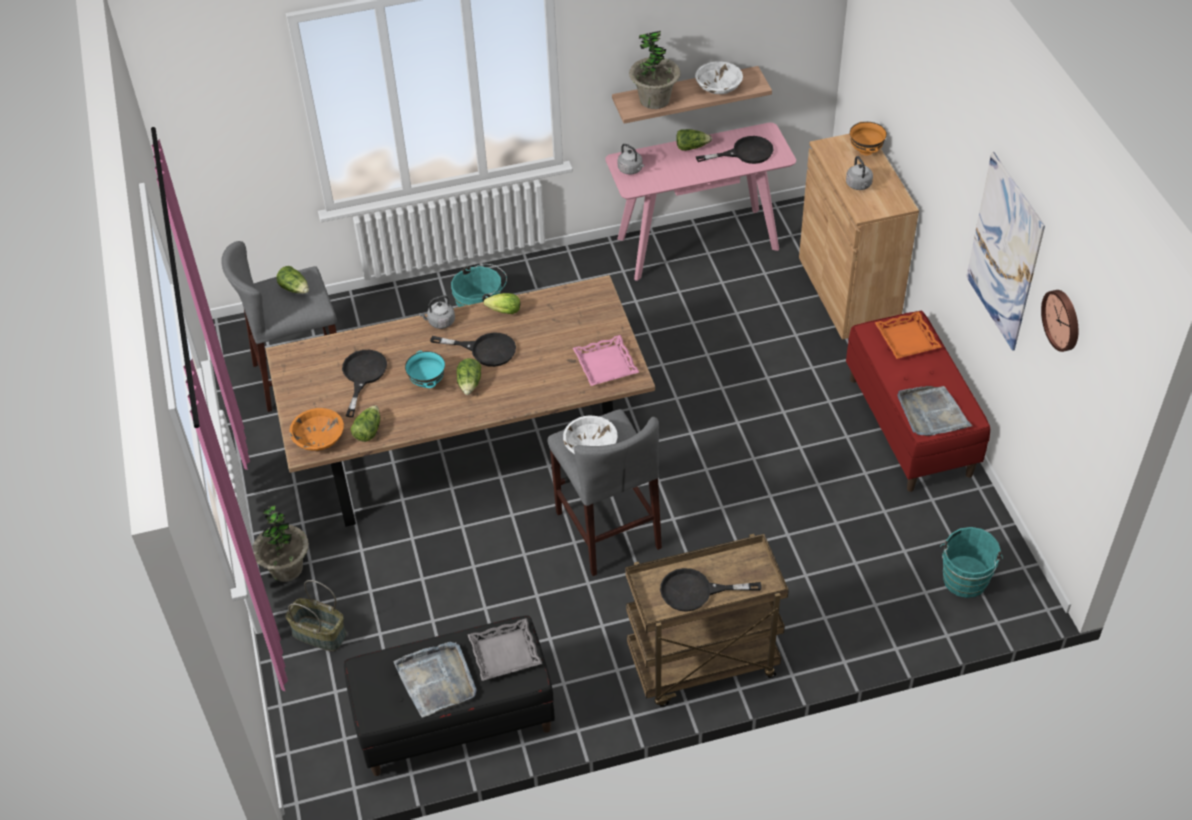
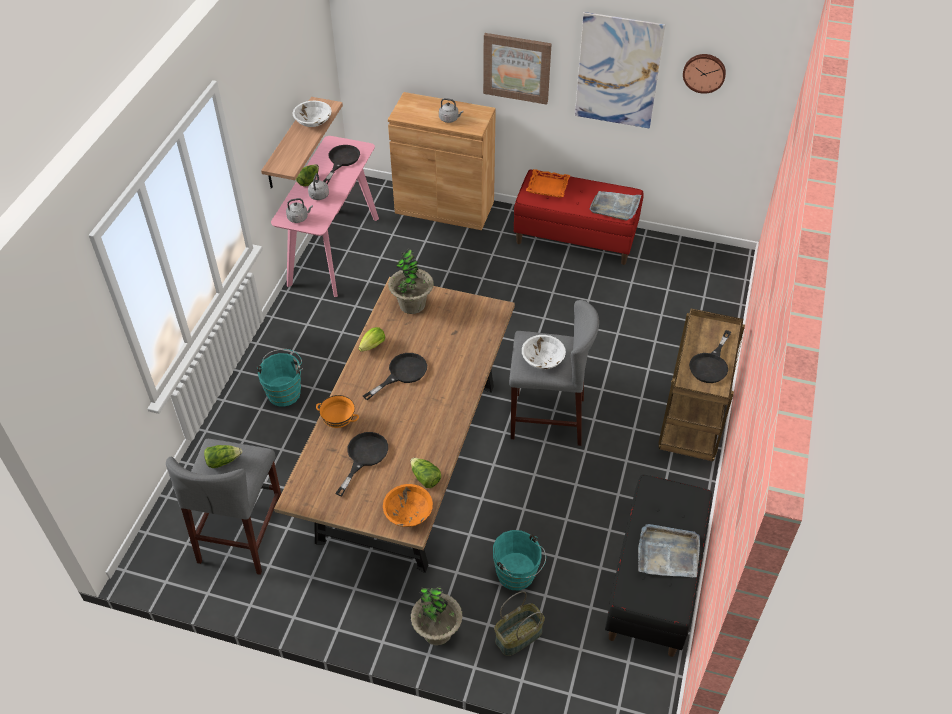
camera: 60 degrees left, 0 degrees up
black frying pan [342,350,387,417] -> black frying pan turned 75 degrees clockwise [335,432,388,496]
turquoise bowl [405,351,445,388] -> none
grey kettle [419,295,455,329] -> grey kettle moved to [308,173,329,200]
lettuce [457,358,481,395] -> none
grey tray [467,618,542,681] -> none
pink tray [573,335,639,386] -> none
potted plant [629,31,681,109] -> potted plant moved to [388,249,434,314]
orange bowl [850,122,887,156] -> orange bowl moved to [316,395,359,428]
turquoise bucket [940,527,1003,598] -> turquoise bucket moved to [493,530,546,590]
none -> picture [483,33,552,105]

